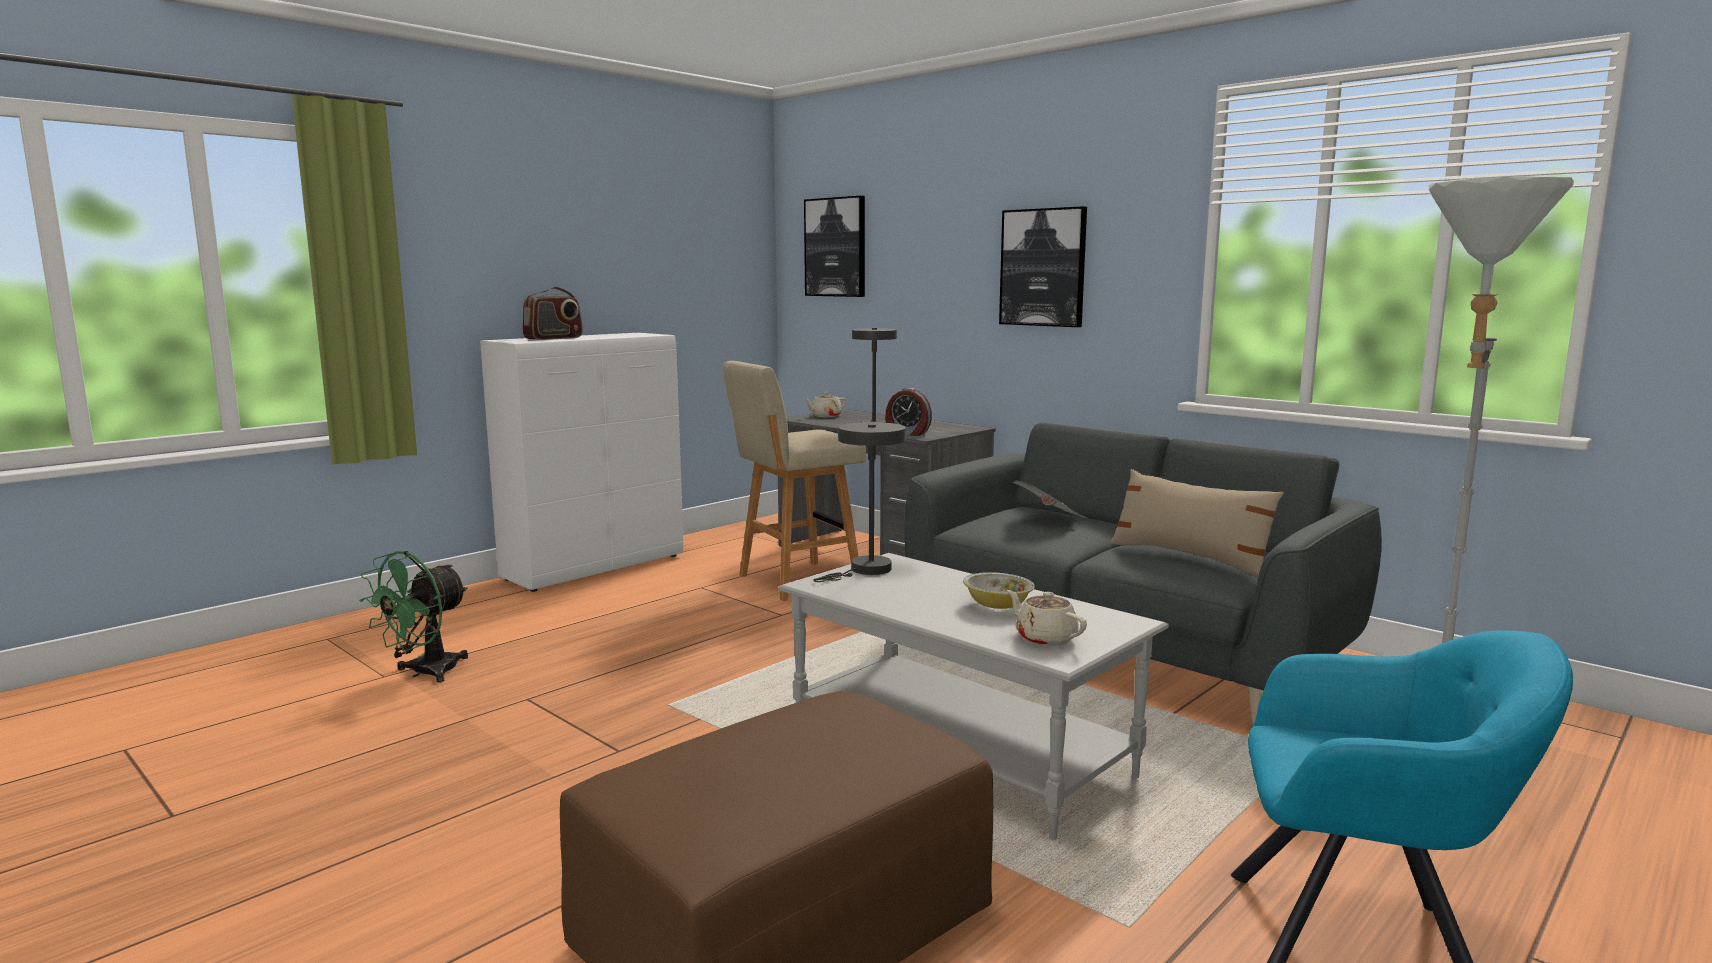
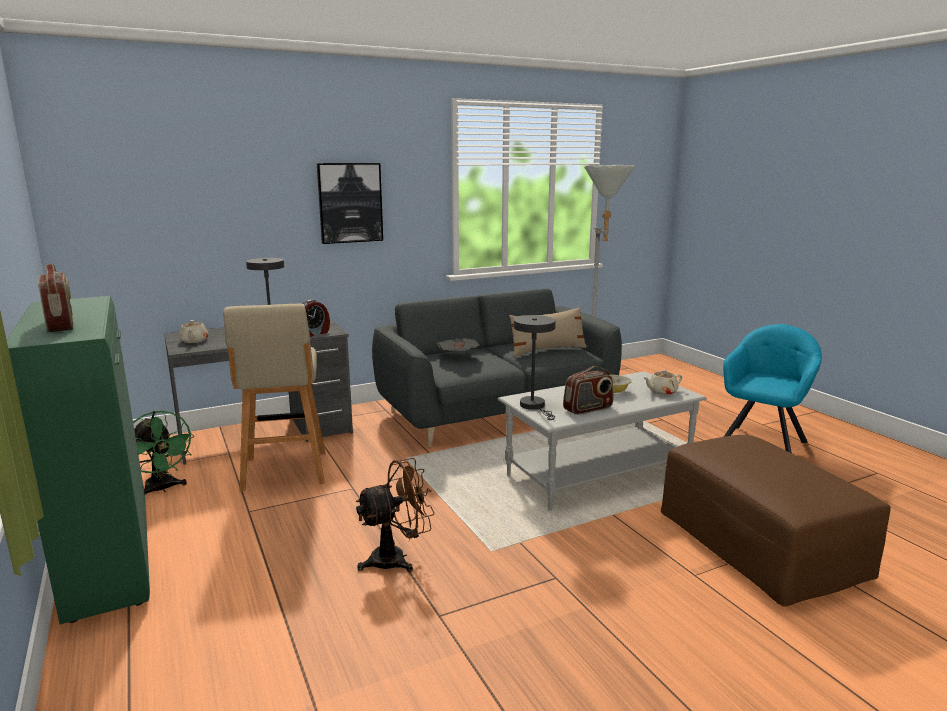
camera: 70 degrees left, 5 degrees up
green fan [359,551,468,682] -> green fan moved to [133,411,194,494]
white cabinet [480,333,684,592] -> green cabinet [7,296,150,624]
picture [804,196,865,297] -> none
none -> brown fan [356,458,435,572]
none -> radio [563,366,613,415]

